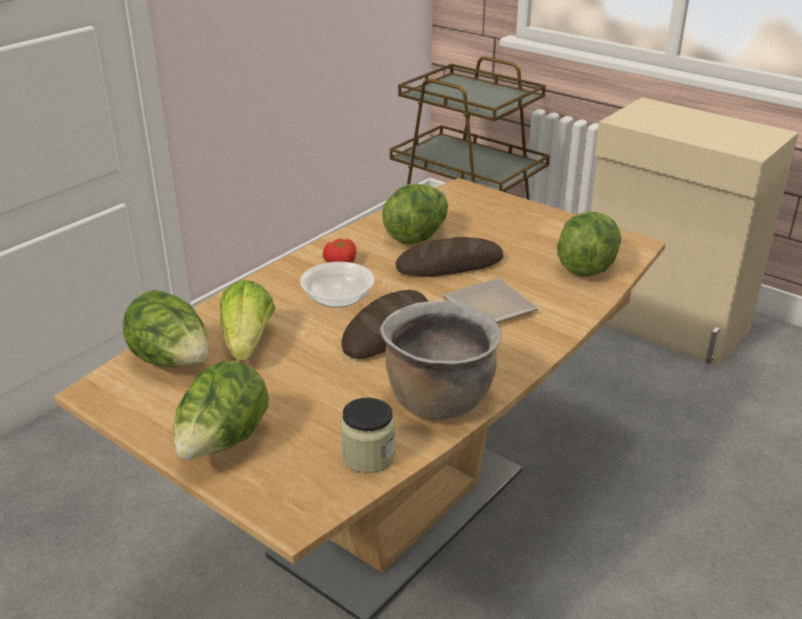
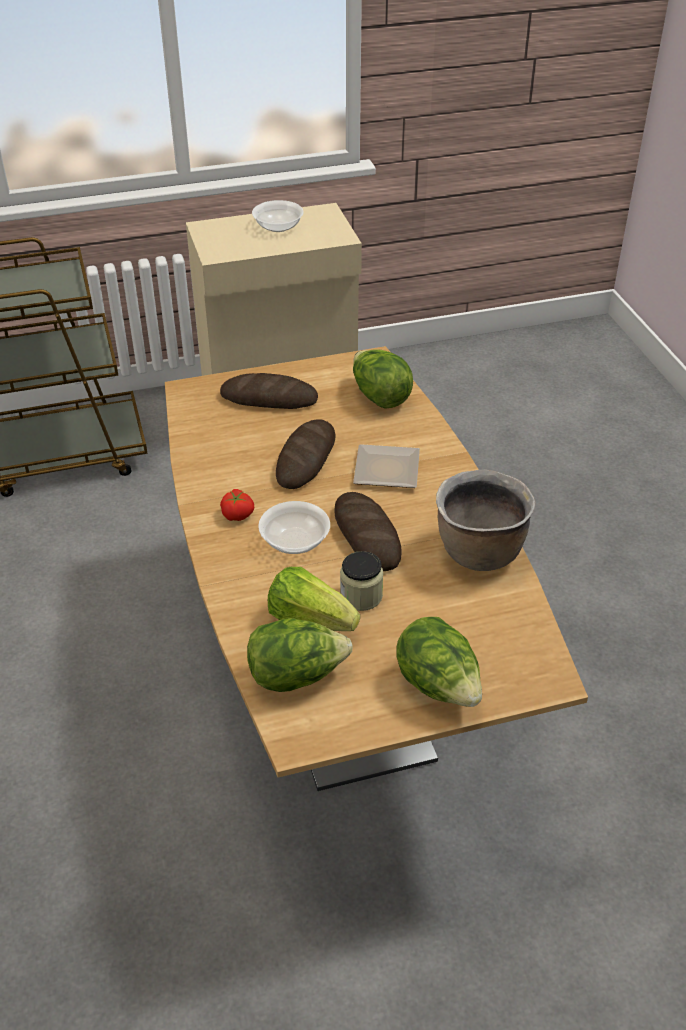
camera: 55 degrees left, 10 degrees up
jar [341,398,395,473] -> jar moved to [340,551,383,611]
lettuce [382,184,448,245] -> none
none -> bread [220,373,318,409]
none -> bowl [252,200,304,232]

